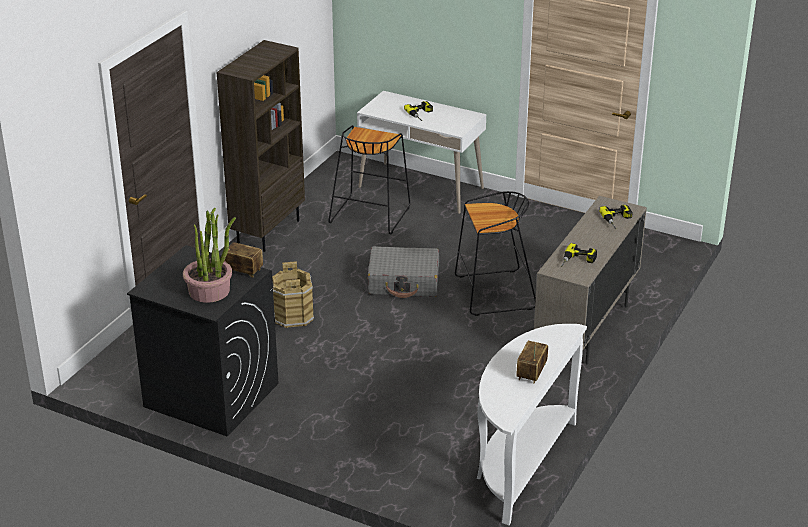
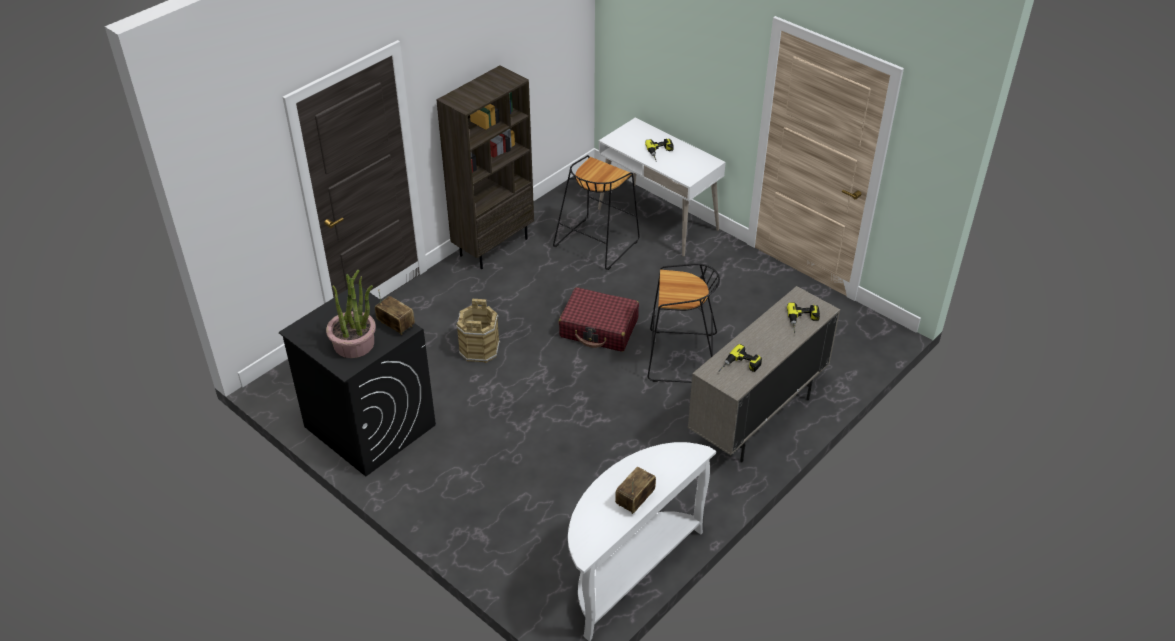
camera: 15 degrees right, 10 degrees up
grey suitcase [368,246,439,298] -> red suitcase [558,287,639,352]

